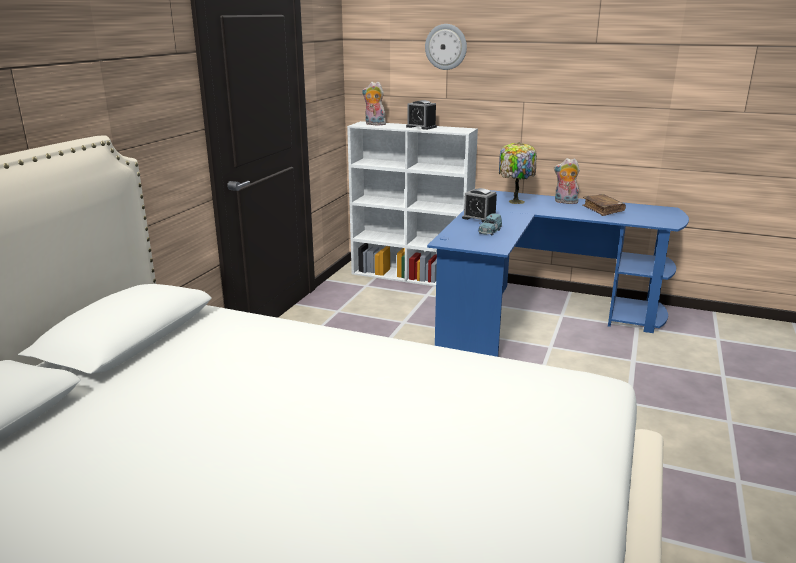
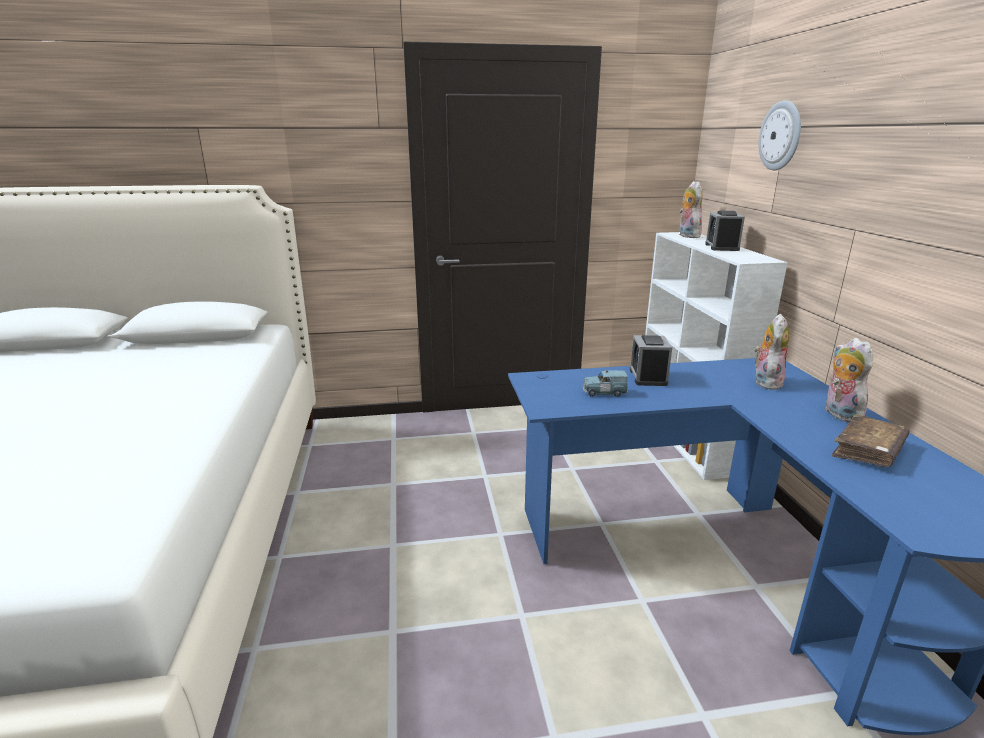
camera: 60 degrees right, 0 degrees up
table lamp [499,142,537,204] -> plush toy [754,314,789,390]

